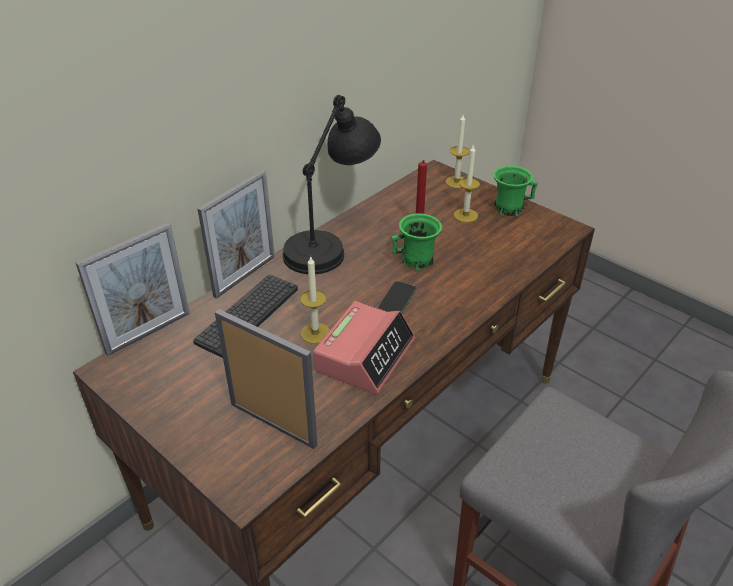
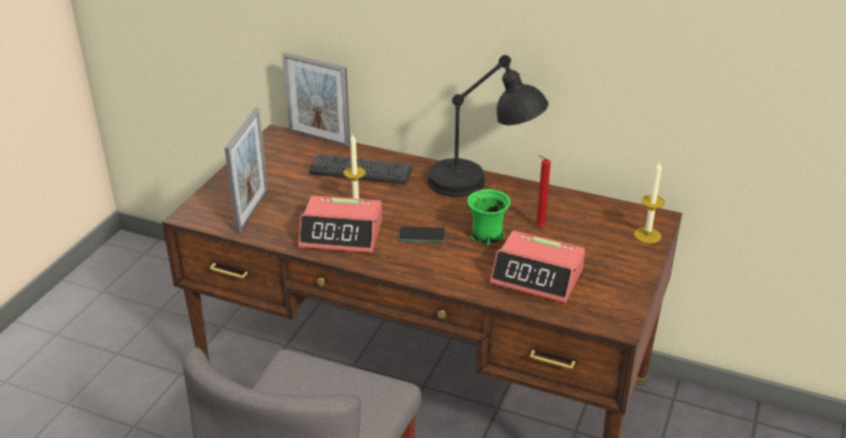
camera: 70 degrees right, 5 degrees down
picture frame [197,170,275,299] -> none
candle [454,144,480,222] -> none
green mug [493,166,538,217] -> none
none -> alarm clock [490,231,585,303]

